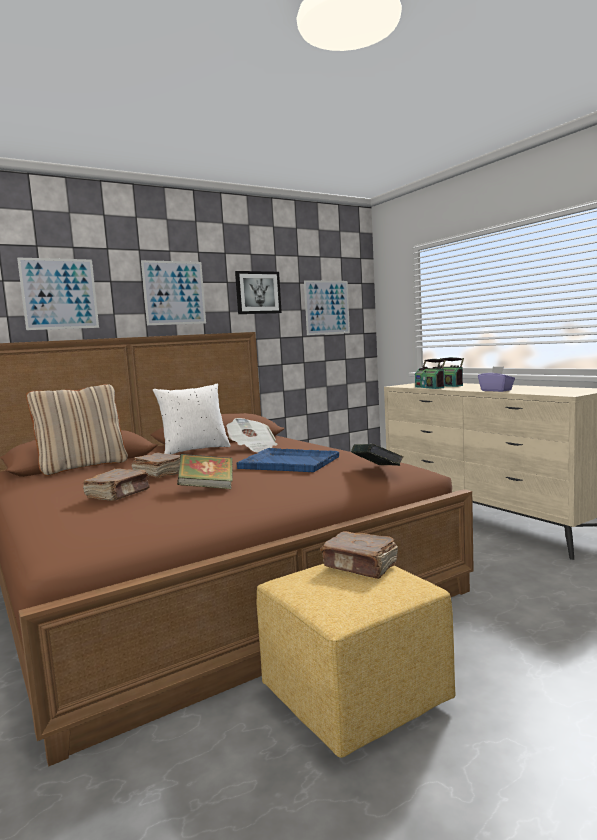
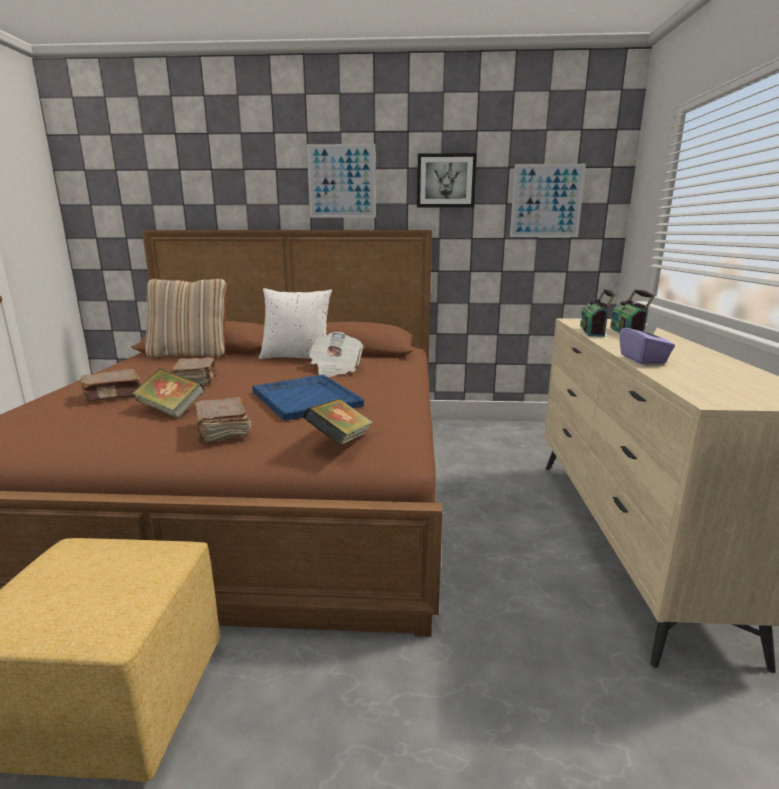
camera: 35 degrees right, 10 degrees up
picture [17,257,99,330] -> none
brown book [320,531,398,579] -> brown book moved to [193,397,251,444]

